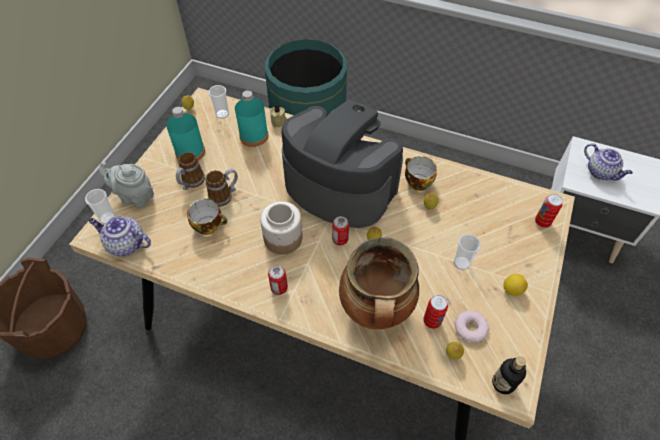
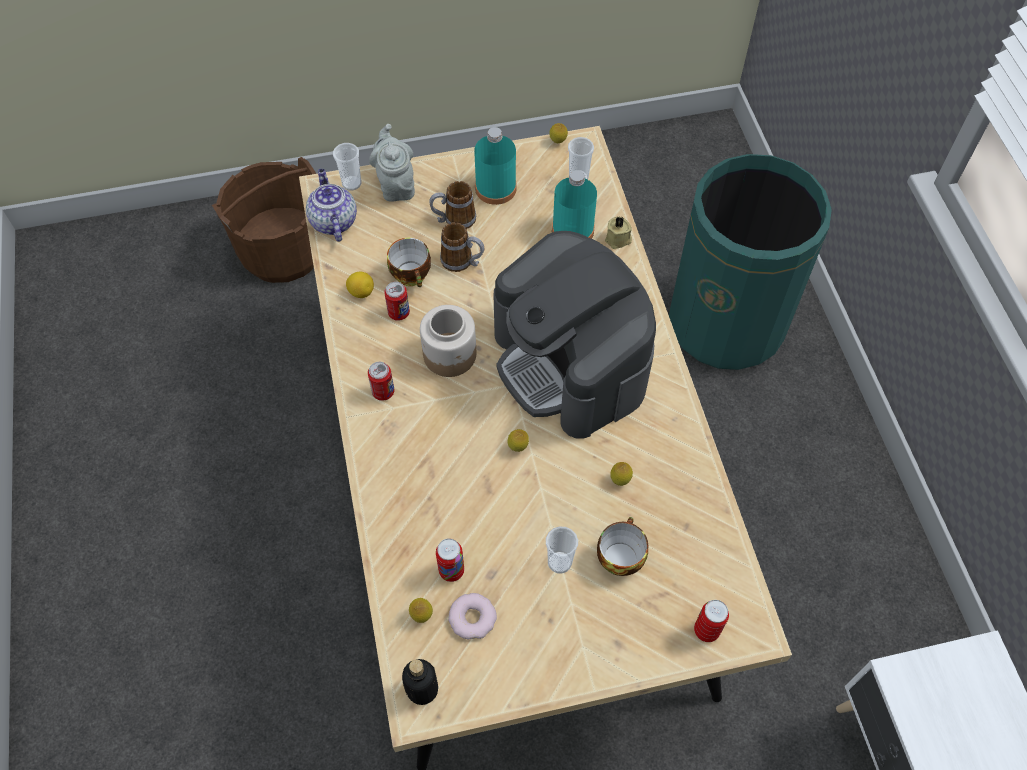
camera: 55 degrees right, 5 degrees up
coffee machine [281,100,403,228] -> coffee machine turned 150 degrees clockwise [494,231,656,439]
can [332,216,349,245] -> can moved to [384,282,410,321]
cooking pot [339,237,419,329] -> none
cup [405,156,437,191] -> cup moved to [597,517,648,576]
lemon [503,274,528,296] -> lemon moved to [346,272,374,298]
teapot [584,143,633,180] -> none

